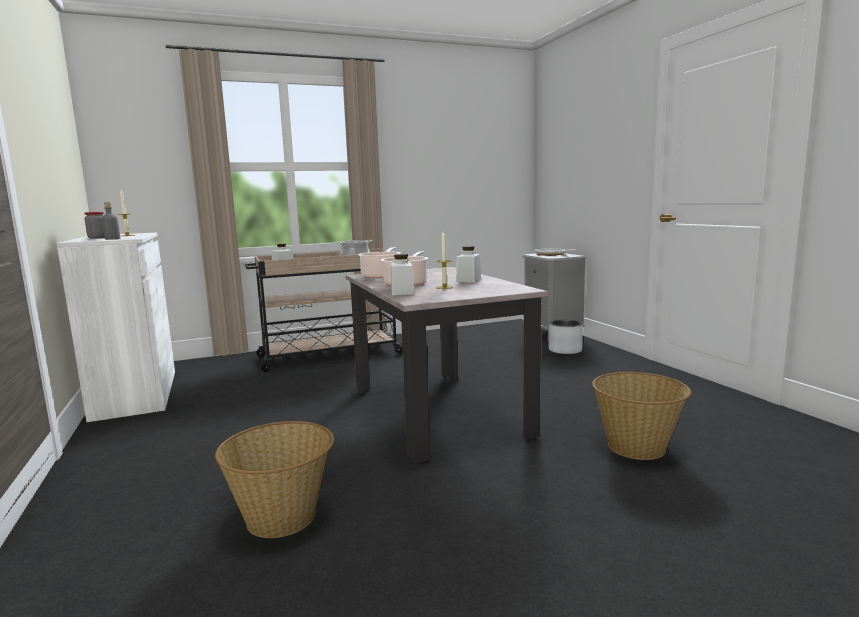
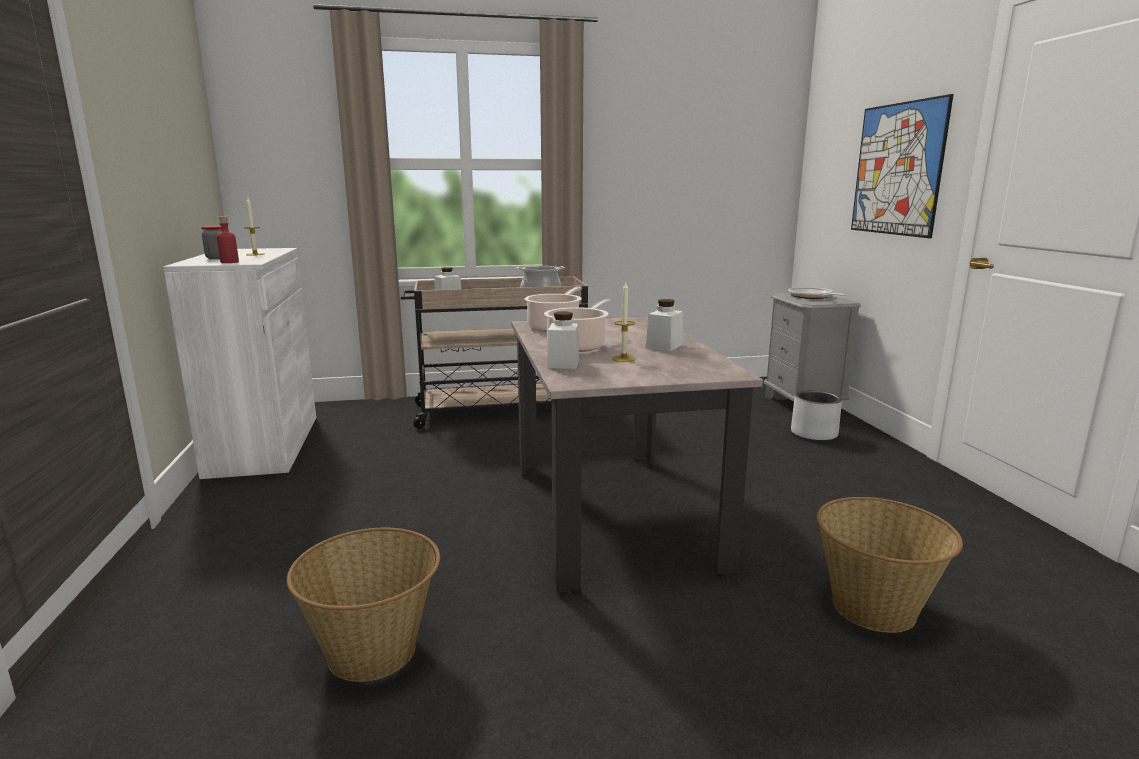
camera: 10 degrees right, 5 degrees up
grey bottle [102,202,120,240] -> red bottle [217,217,239,263]
none -> picture [851,94,953,238]

